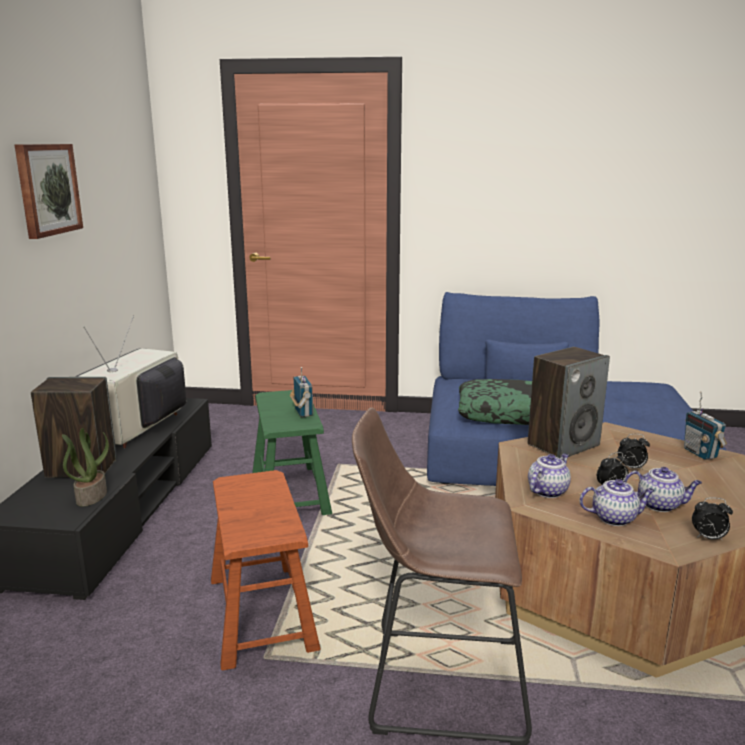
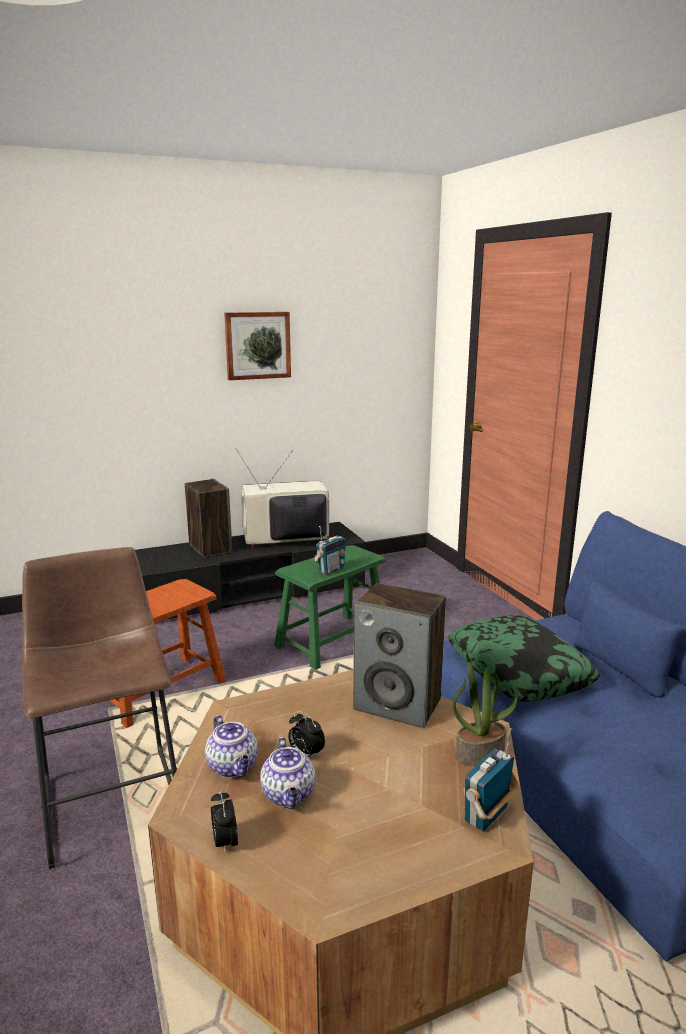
camera: 60 degrees right, 0 degrees up
potted plant [62,428,109,507] -> potted plant moved to [453,663,518,766]
teapot [528,454,571,498] -> none
alarm clock [618,434,650,469] -> none

